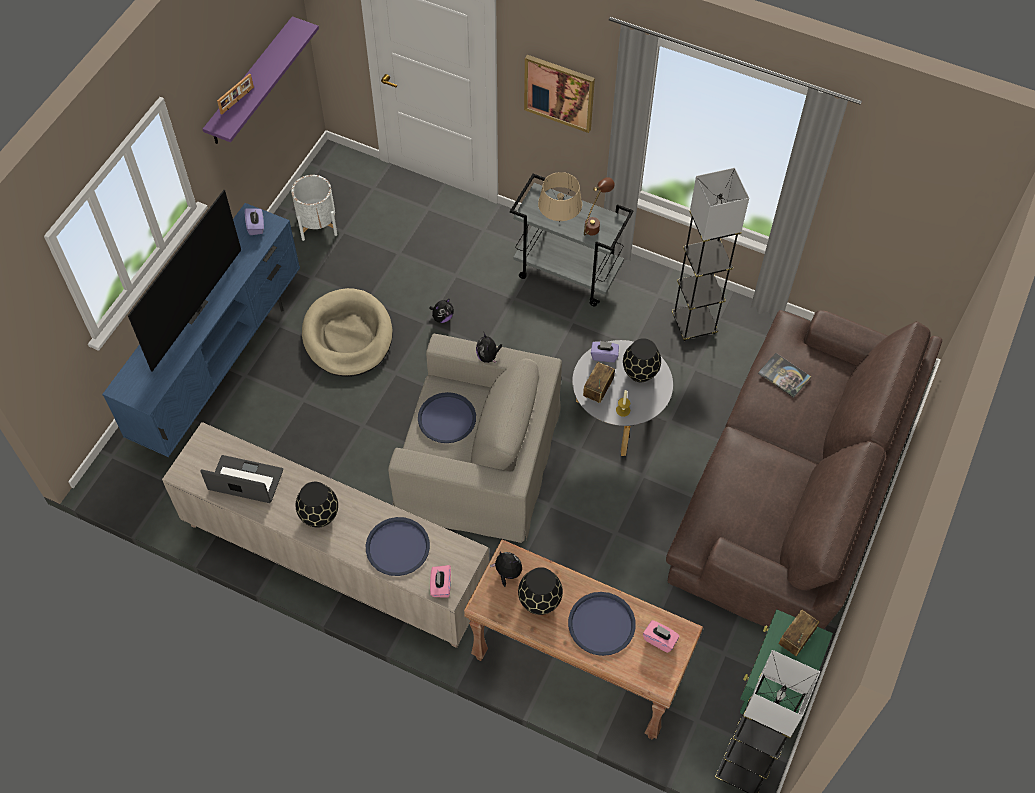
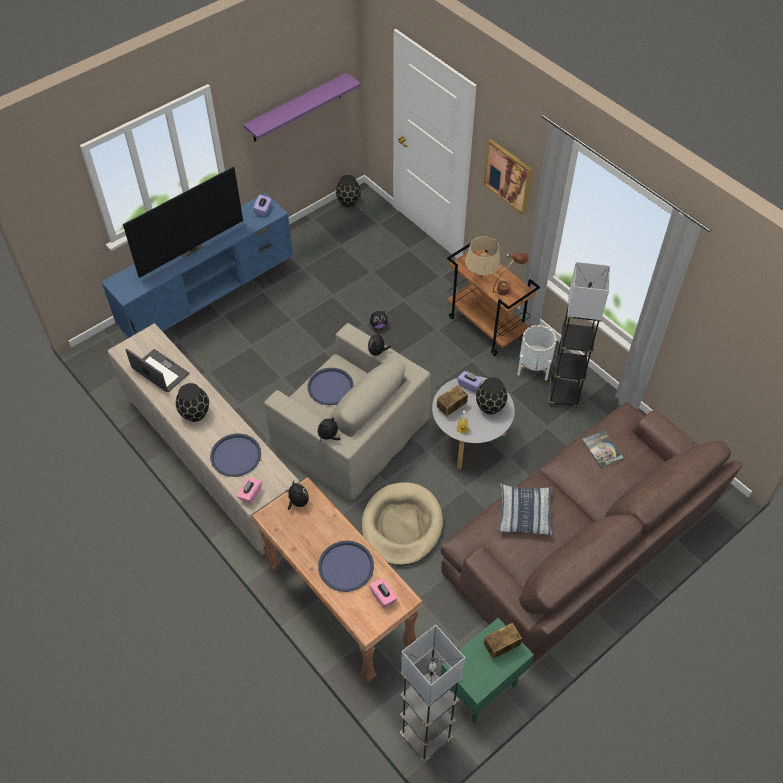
camera: 25 degrees right, 5 degrees down
picture frame [217,73,254,114] -> none
white planter [291,175,338,241] -> white planter moved to [517,325,557,380]
beige dog bed [302,288,392,377] -> beige dog bed moved to [362,482,443,566]
grey cart [510,174,634,307] -> brown cart [447,243,540,356]
black vase [518,567,563,615] -> black vase moved to [336,175,361,207]
none -> plush toy [318,416,340,441]
none -> pillow [498,483,553,536]

